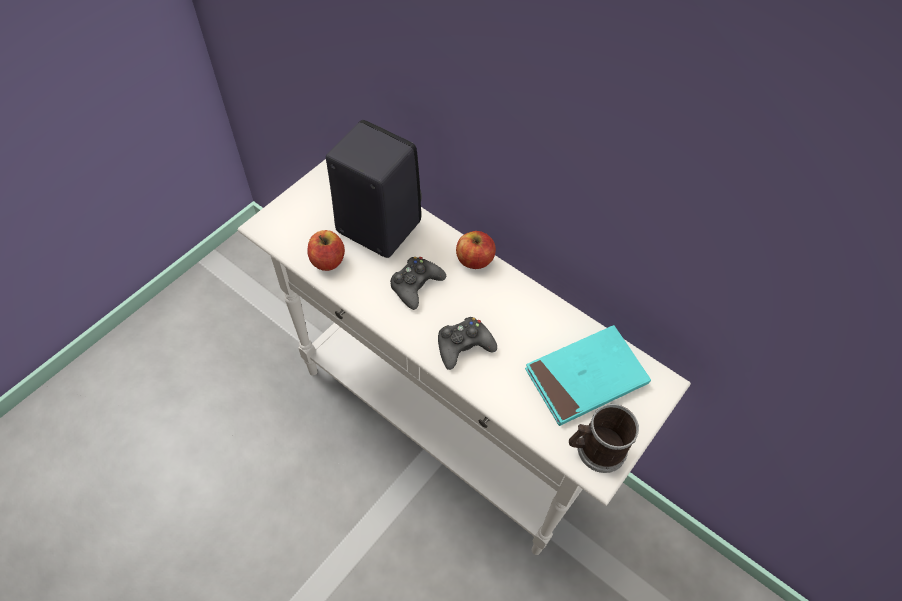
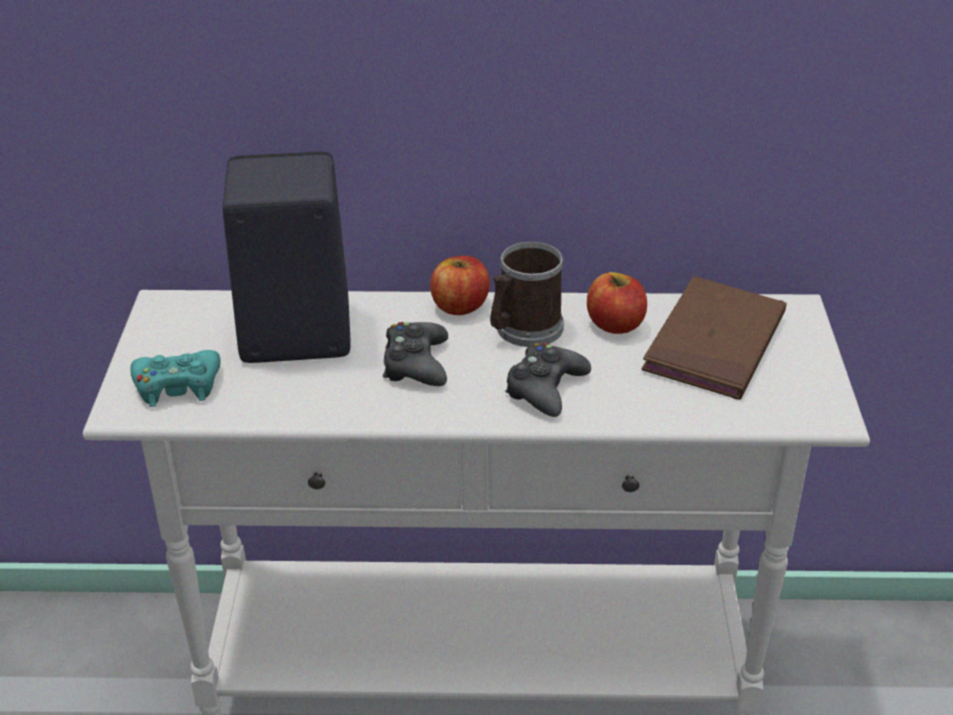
camera: 35 degrees left, 20 degrees down
apple [307,230,345,271] -> apple moved to [587,272,647,334]
turquoise book [525,325,651,426] -> brown book [642,276,787,400]
mug [569,404,639,473] -> mug moved to [490,242,564,347]
none -> turquoise game controller [130,350,221,407]

